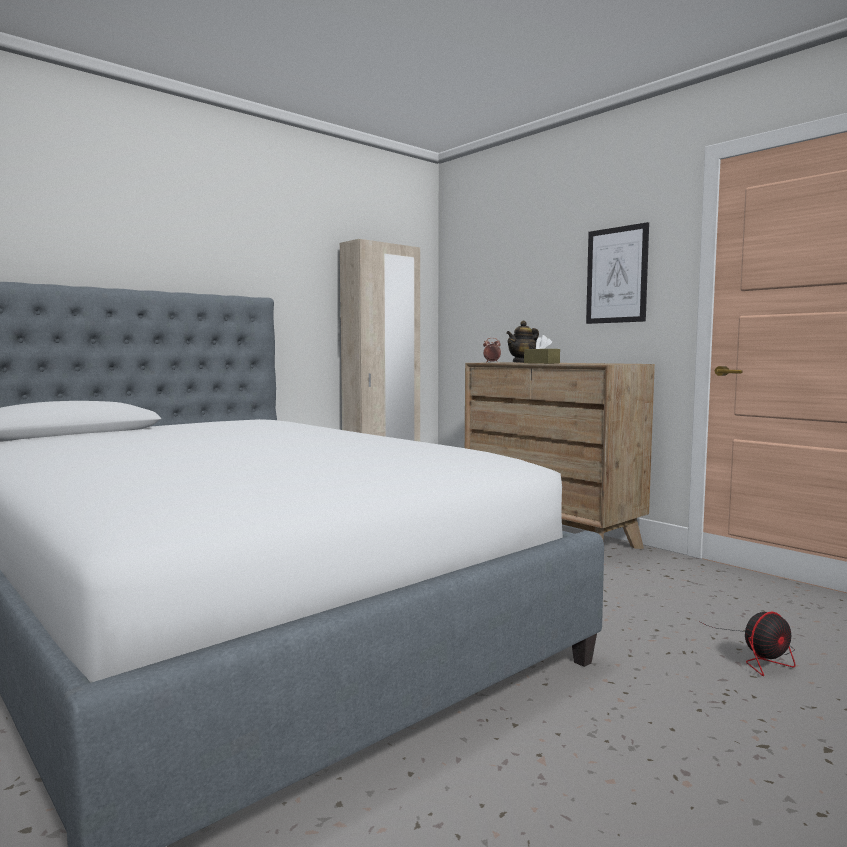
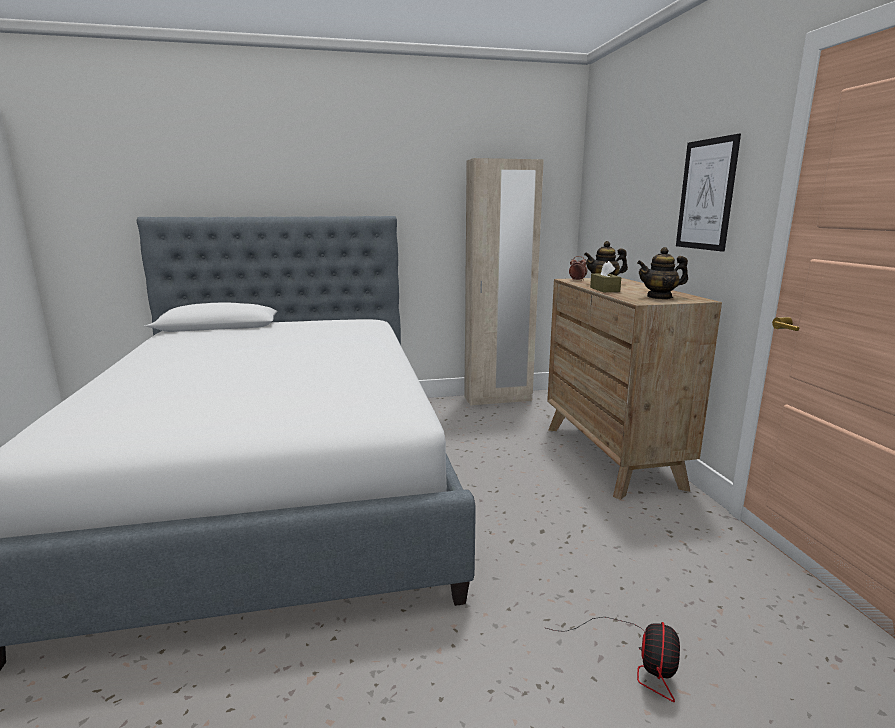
camera: 30 degrees right, 10 degrees up
fan [700,612,796,676] -> fan turned 75 degrees counterclockwise [546,617,680,702]
none -> teapot [637,247,688,299]

